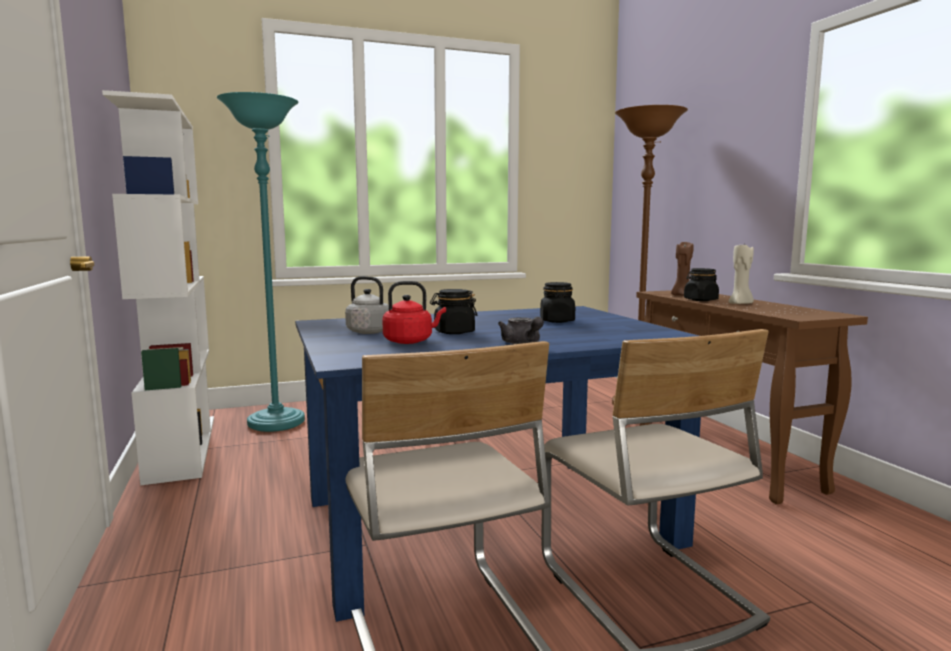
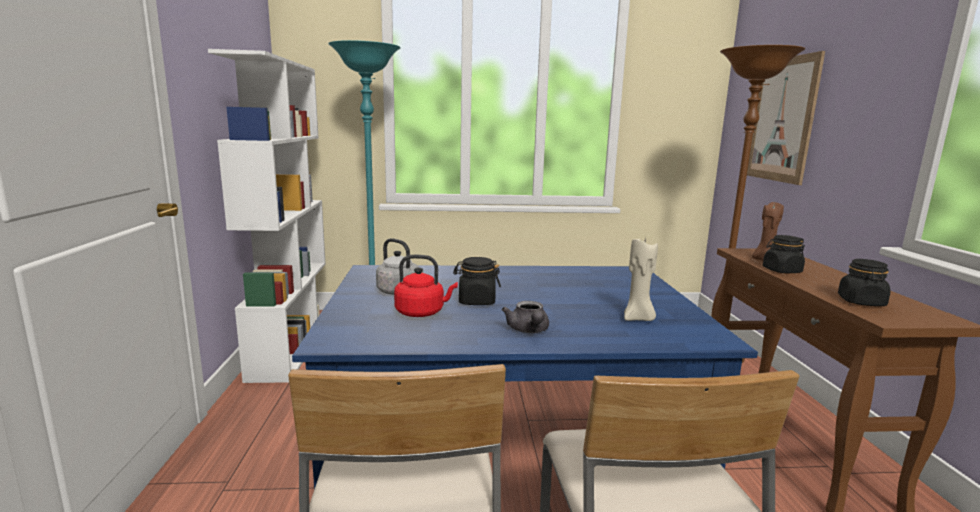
camera: 15 degrees right, 5 degrees up
black jar [540,282,575,323] -> black jar moved to [838,259,890,306]
beige candle [728,245,754,304] -> beige candle moved to [624,237,658,321]
none -> picture [747,51,825,185]

